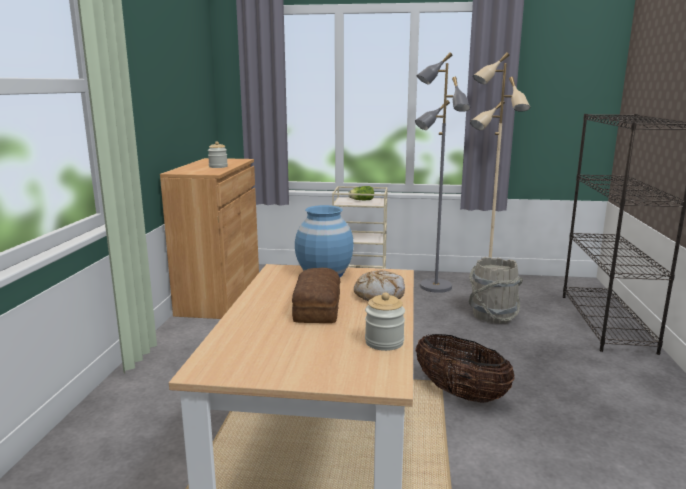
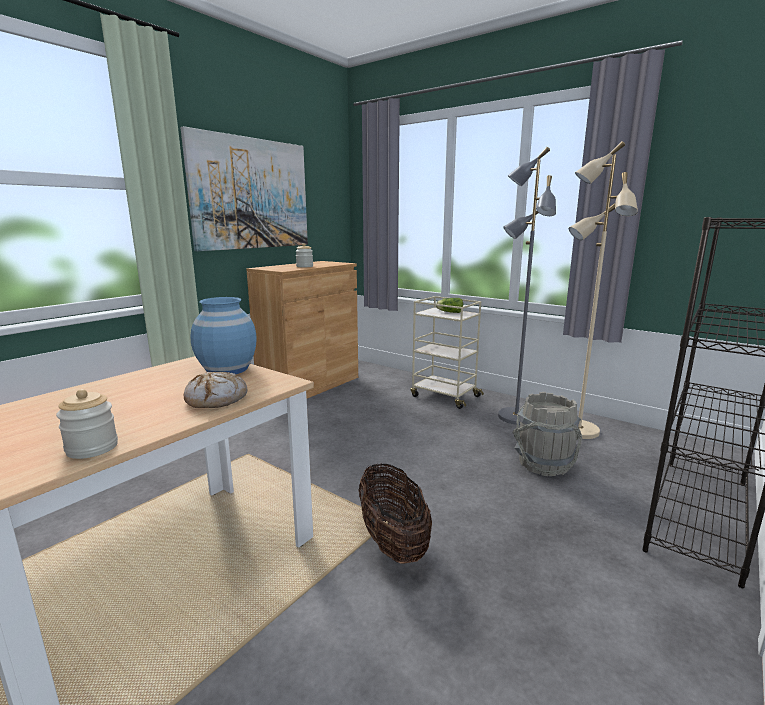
camera: 30 degrees right, 0 degrees up
bread [292,268,340,323] -> none
none -> picture [181,126,308,251]

